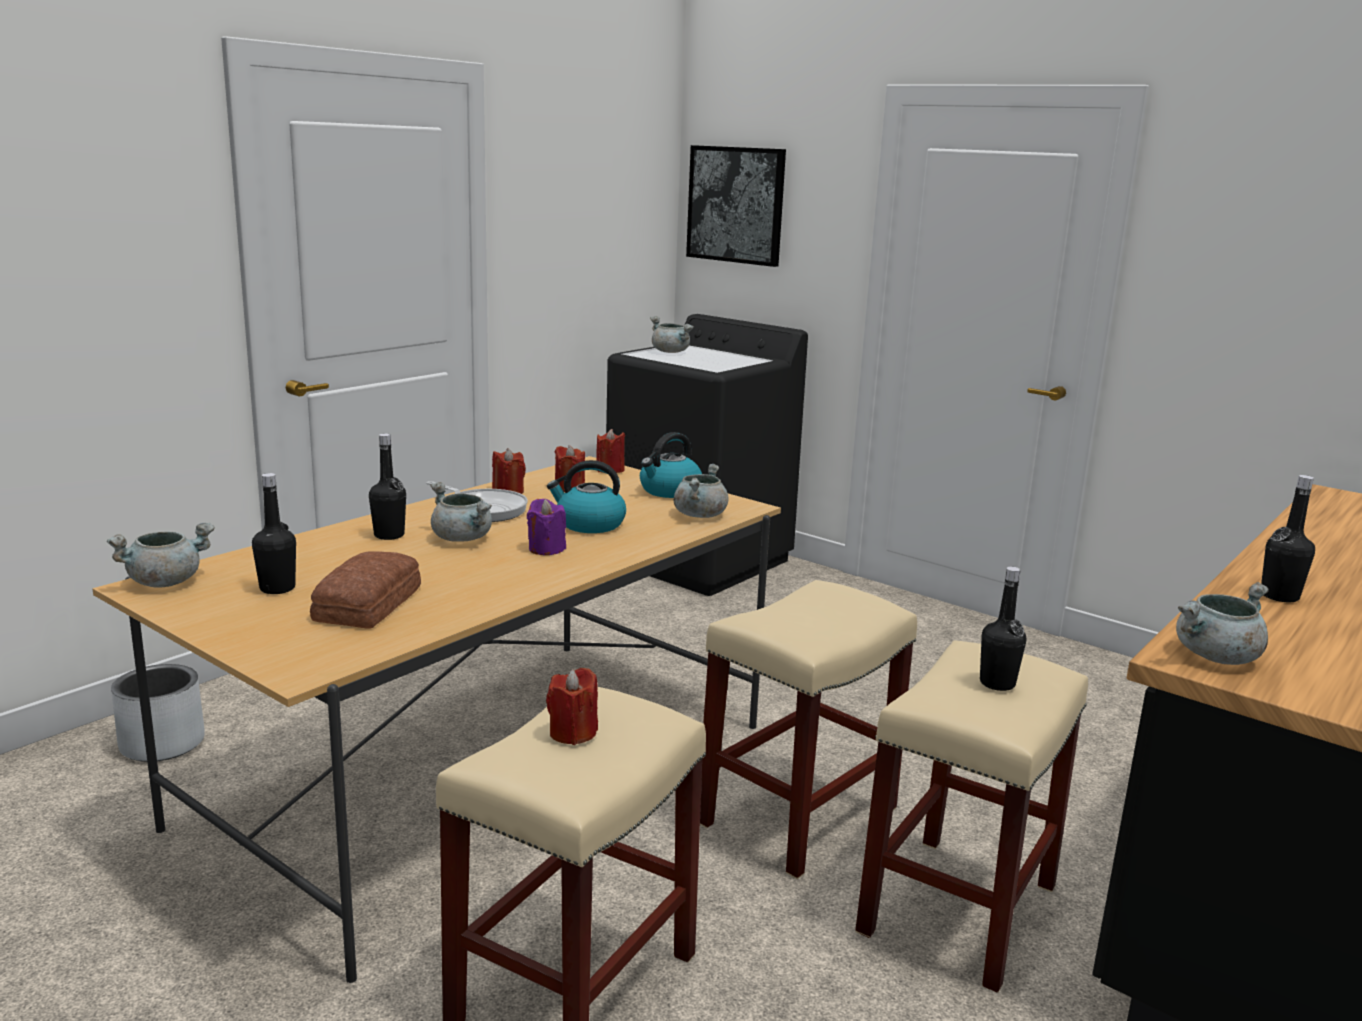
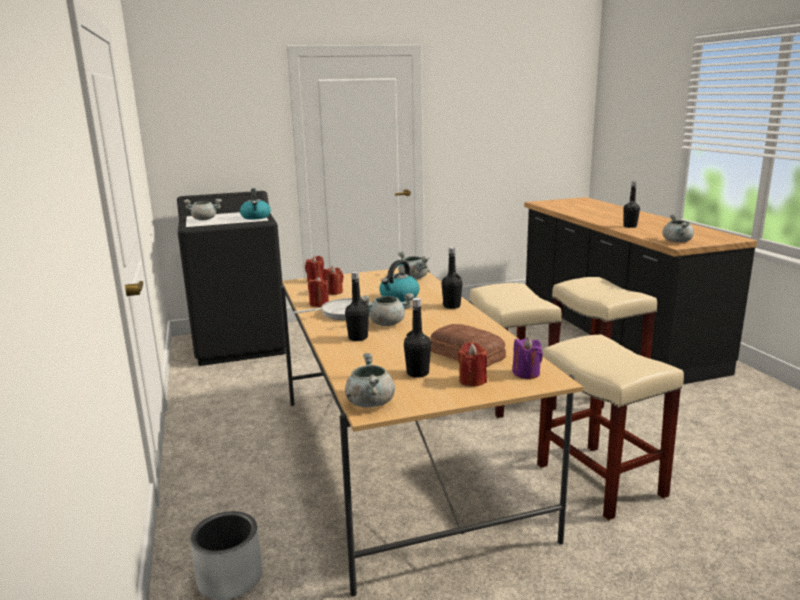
camera: 55 degrees left, 0 degrees up
purple candle [527,499,566,555] -> purple candle moved to [512,337,543,379]
red candle [546,668,598,745] -> red candle moved to [458,342,487,387]
kettle [640,432,702,498] -> kettle moved to [240,188,271,220]
picture [686,145,786,267] -> none
black bottle [980,567,1026,691] -> black bottle moved to [441,247,463,309]

